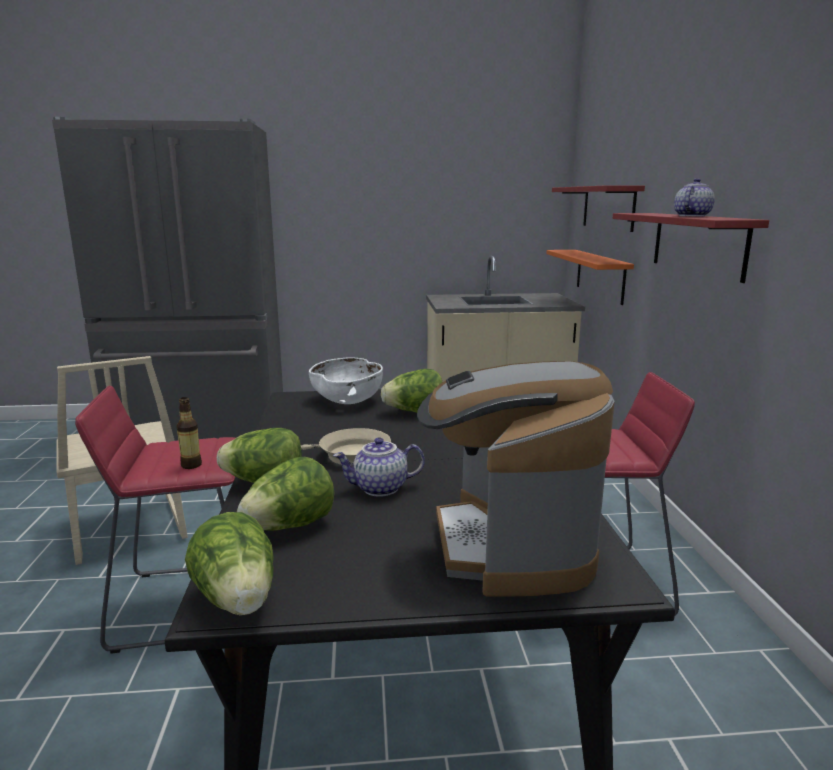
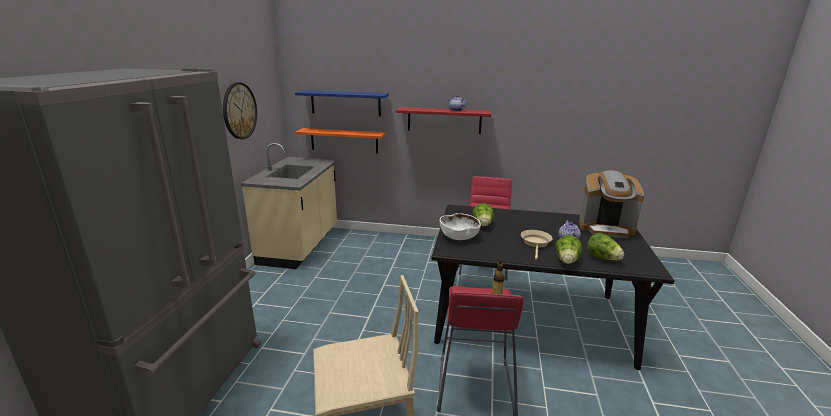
camera: 75 degrees left, 5 degrees up
lettuce [185,512,274,615] -> none
red shelf [552,185,645,232] -> blue shelf [295,90,389,116]
none -> wall clock [223,82,257,139]

